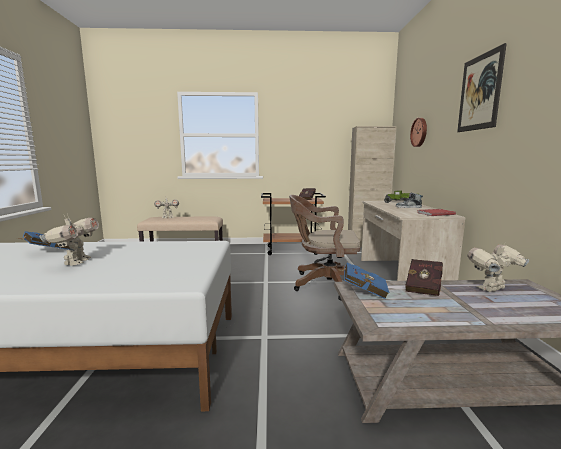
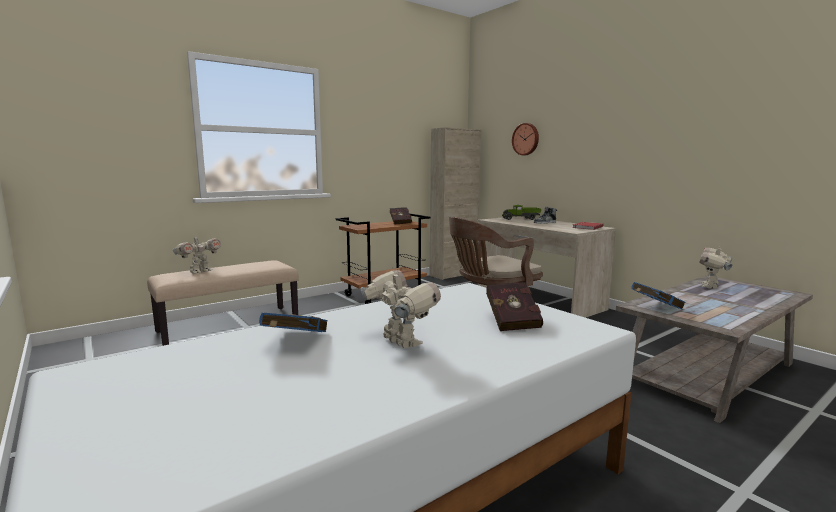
camera: 35 degrees left, 0 degrees up
red book [405,259,443,296] -> red book moved to [486,282,543,331]
picture [457,43,507,132] -> none

